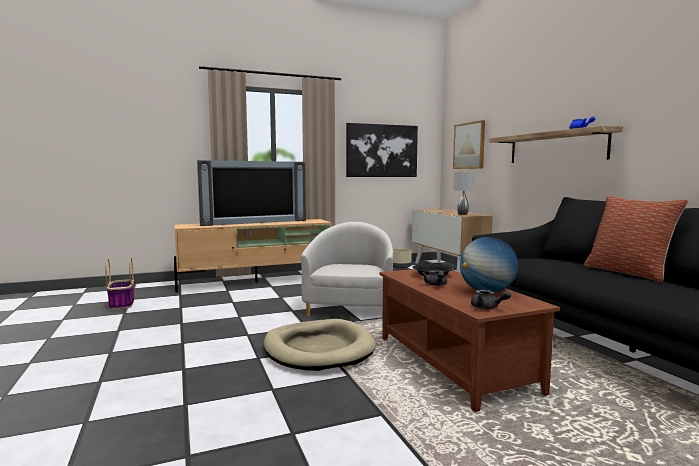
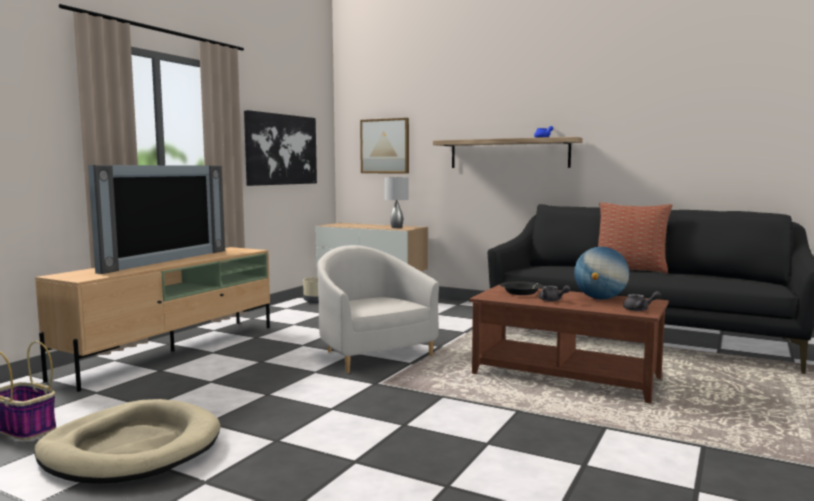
camera: 40 degrees left, 0 degrees up
beige dog bed [263,319,376,371] -> beige dog bed moved to [34,399,220,484]

